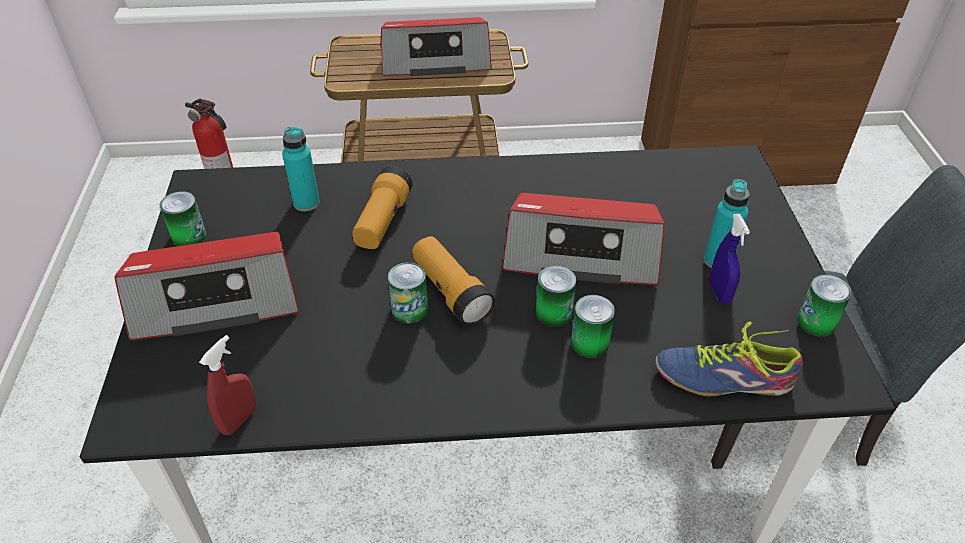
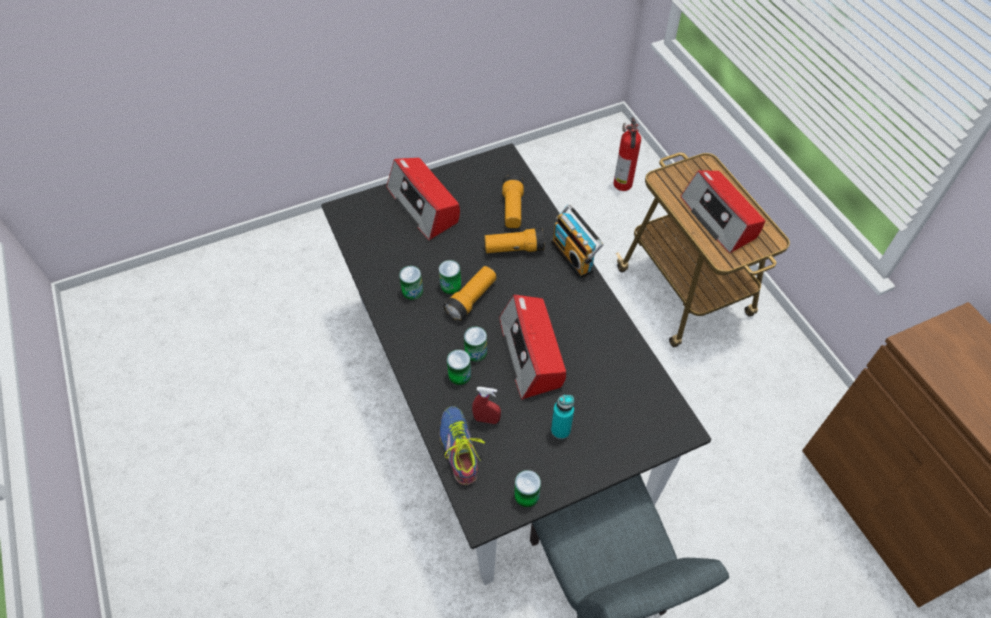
camera: 70 degrees right, 10 degrees up
can [160,191,206,246] -> can moved to [399,266,423,300]
red spray bottle [199,335,256,435] -> red spray bottle moved to [472,387,501,424]
turquoise bottle [282,127,320,211] -> flashlight [502,175,524,228]
blue spray bottle [709,214,750,304] -> none
none -> radio [551,204,604,278]

